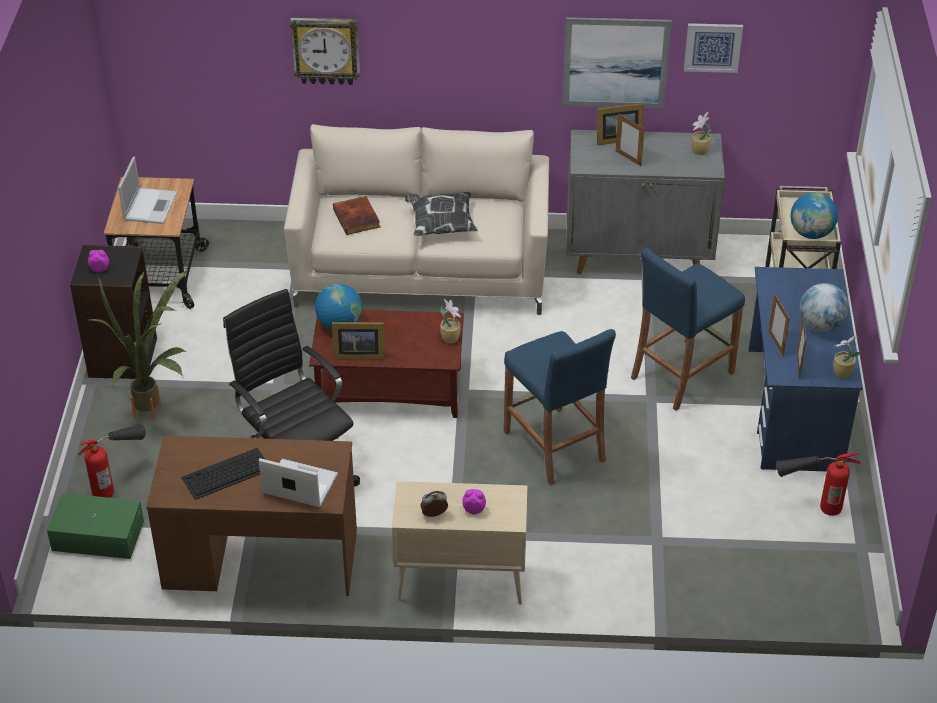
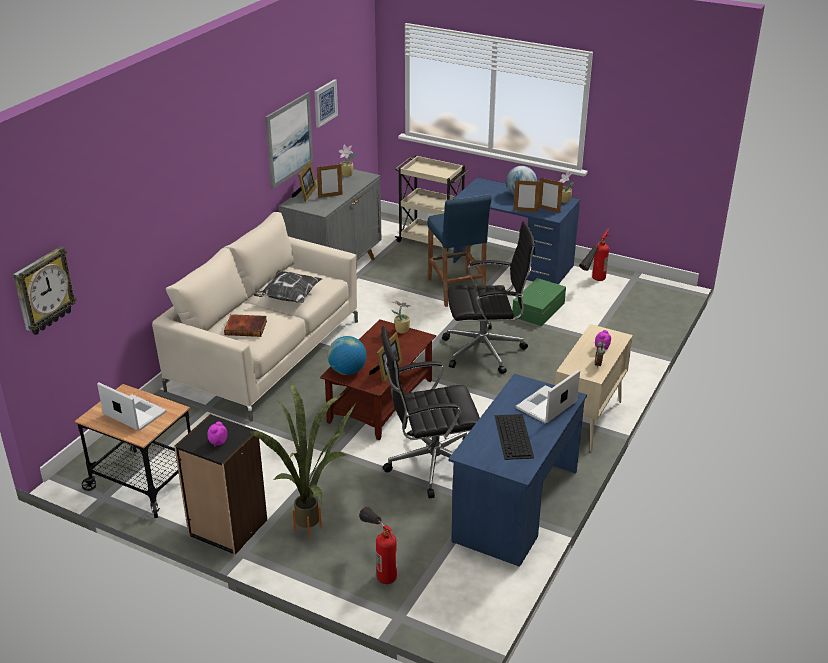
camera: 65 degrees left, 10 degrees down
green storage box [47,493,144,559] -> green storage box moved to [512,278,566,326]
brown desk [146,435,357,596] -> blue desk [449,374,587,567]
wall clock [290,17,360,85] -> wall clock moved to [13,247,77,335]
blue stool [504,329,616,486] -> black office chair [442,221,535,374]
globe [791,192,838,239] -> none

